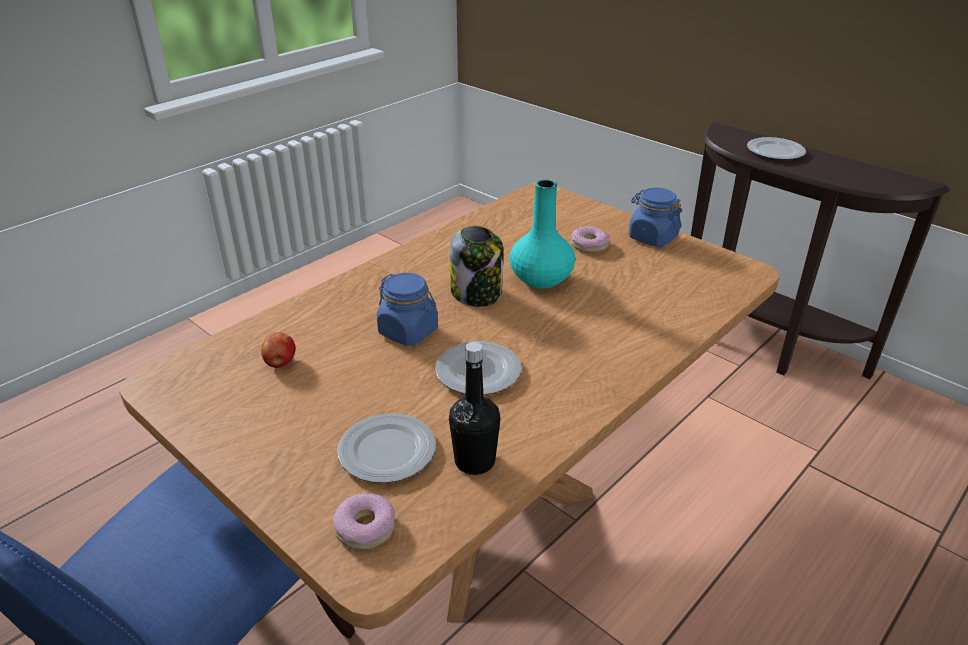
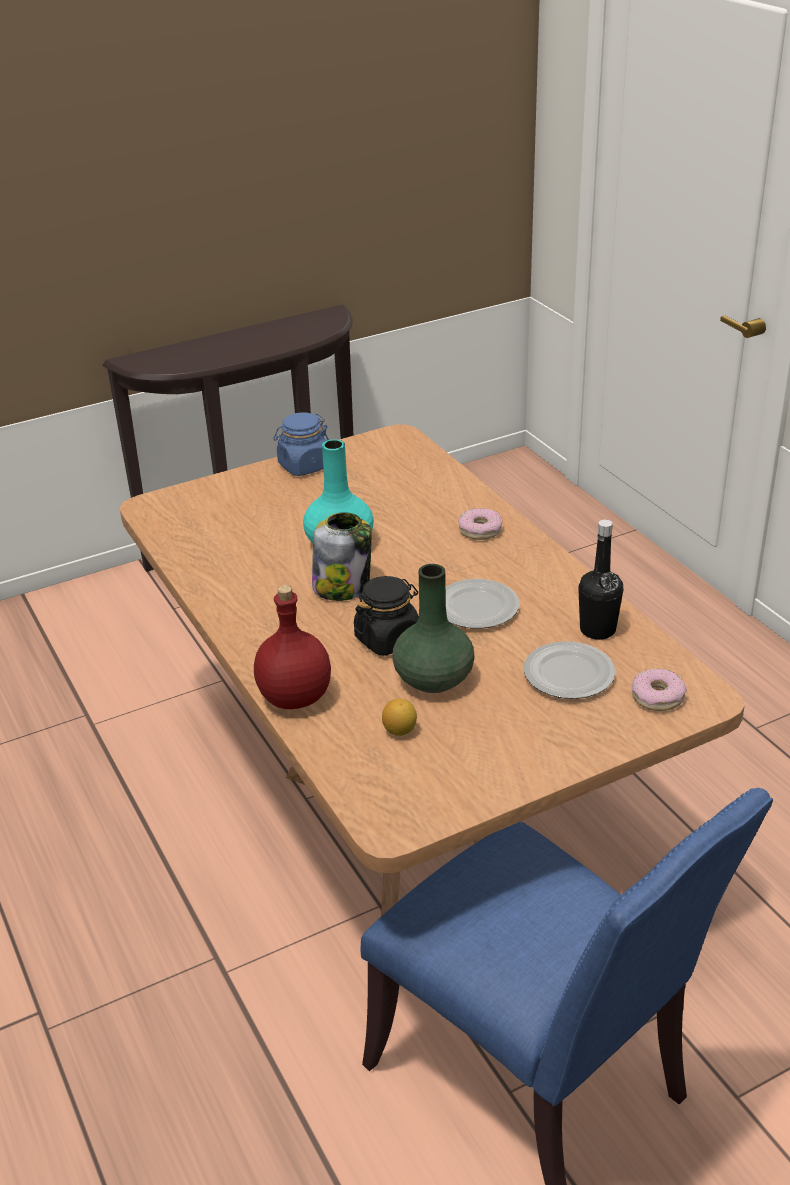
camera: 70 degrees left, 0 degrees up
apple [261,332,296,368] -> lemon [382,699,417,736]
blue jar [377,273,438,346] -> black jar [354,576,419,656]
donut [571,226,610,253] -> donut moved to [458,508,502,540]
plate [747,137,806,160] -> none
none -> red bottle [254,585,331,709]
none -> green vase [392,564,475,693]

